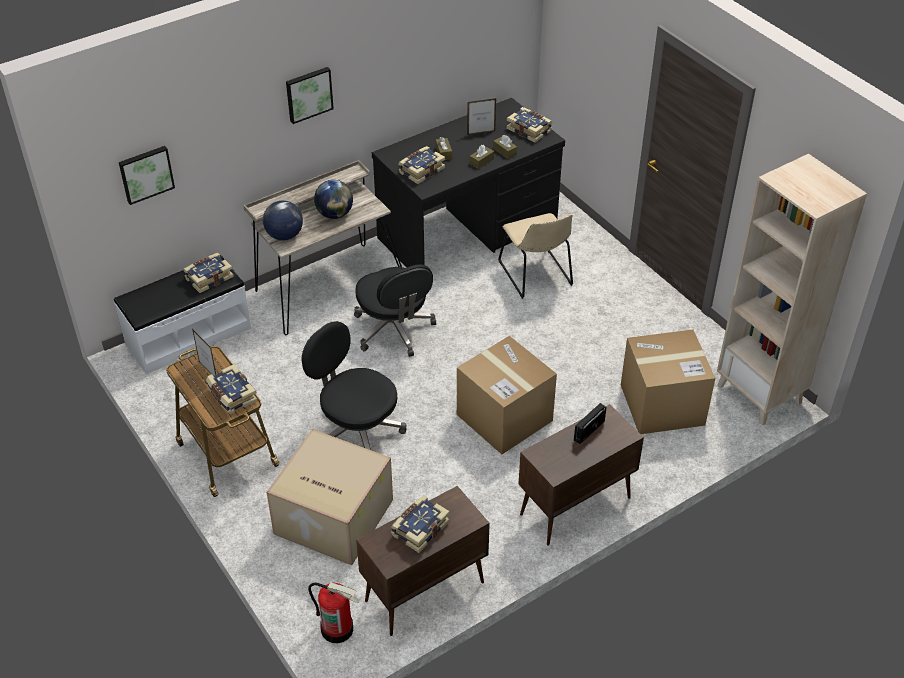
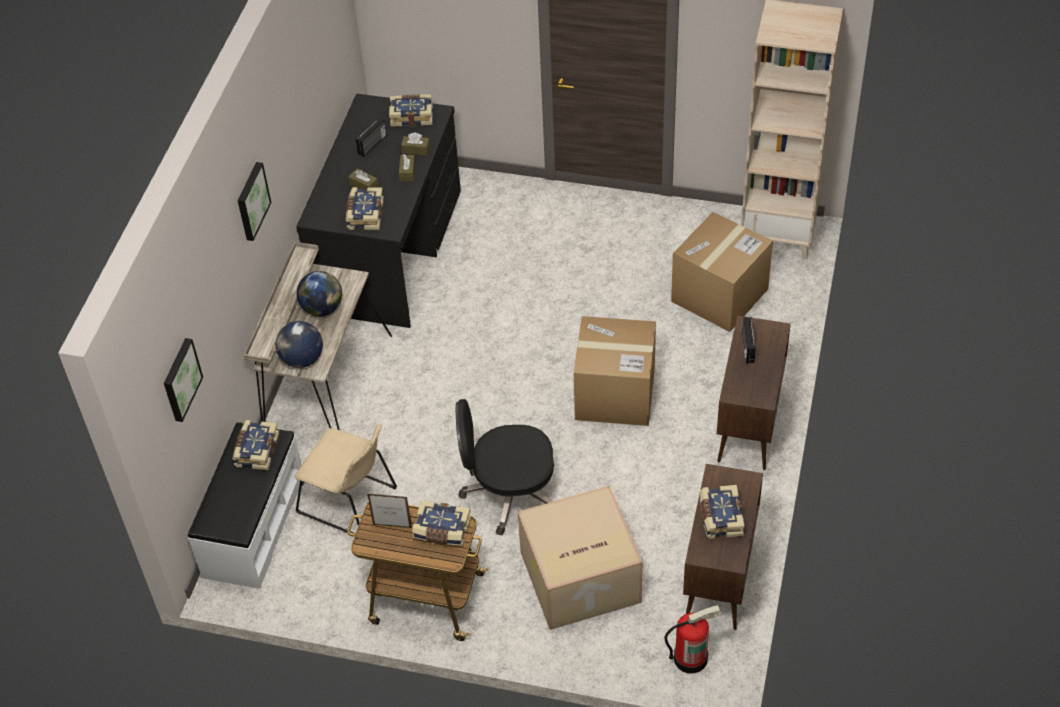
camera: 40 degrees left, 5 degrees up
black office chair [354,264,436,357] -> none
picture frame [467,98,496,135] -> radio [356,117,387,157]
beige chair [498,213,573,299] -> beige chair moved to [295,424,397,533]

